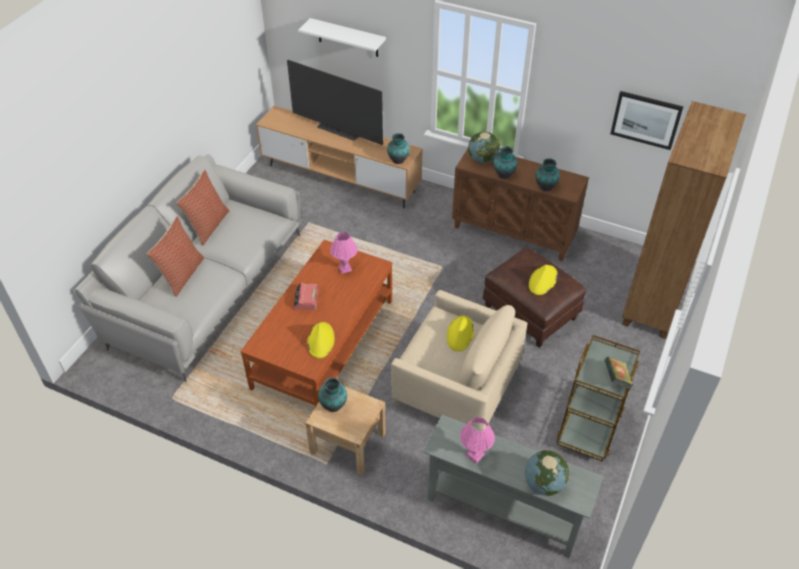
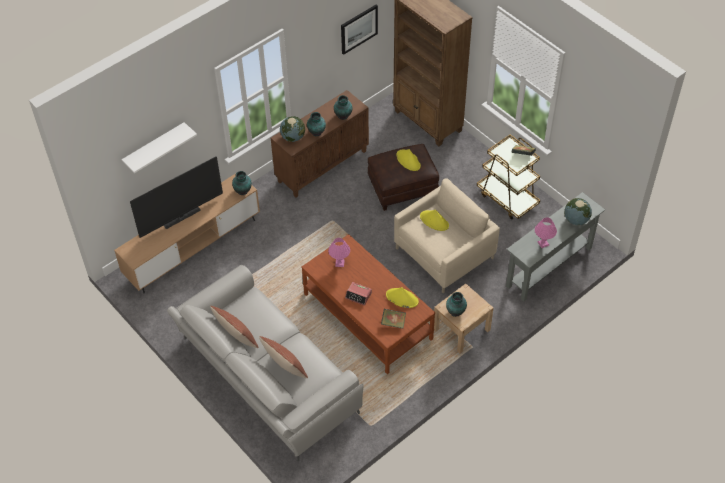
camera: 65 degrees left, 5 degrees up
none -> book [381,309,406,329]

